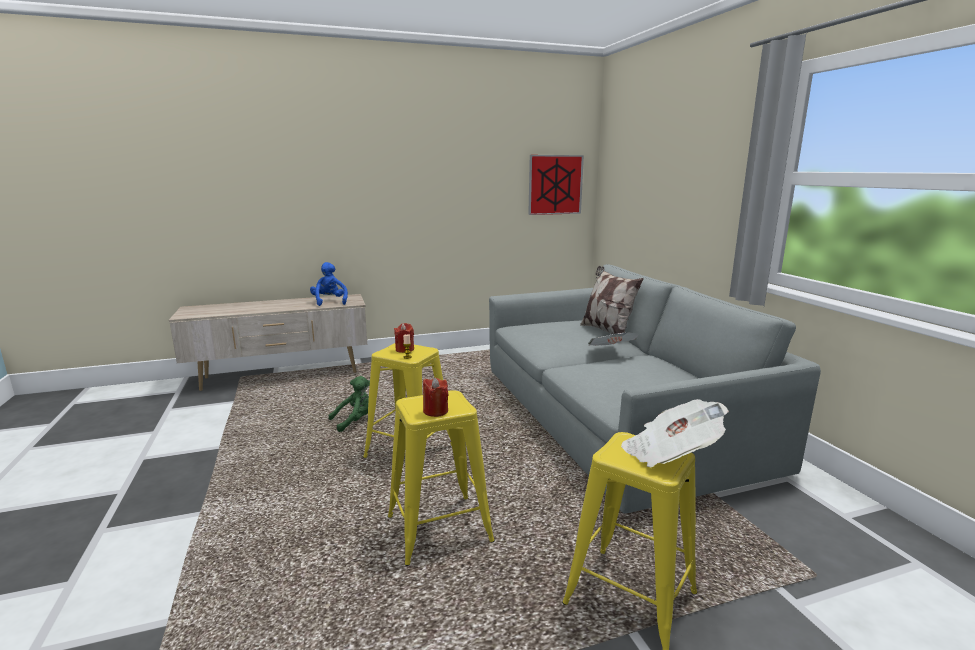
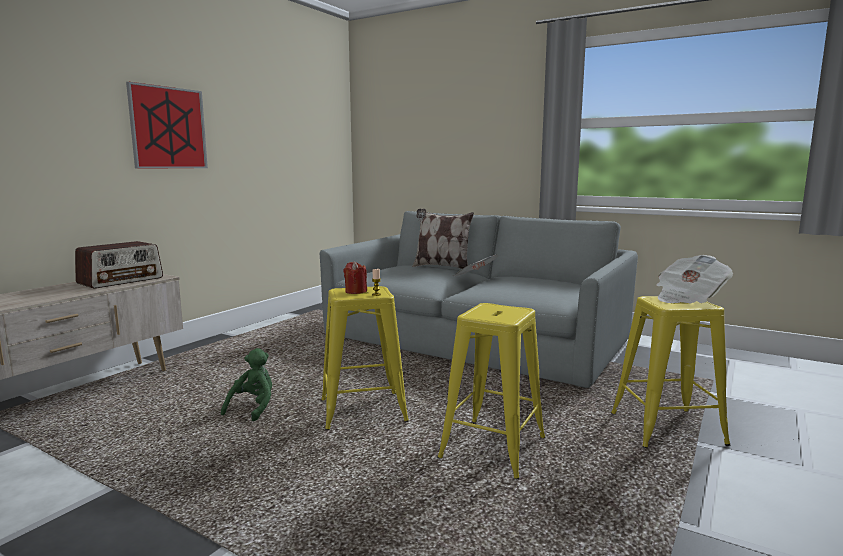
camera: 40 degrees left, 5 degrees down
blue plush toy [310,262,348,306] -> radio [75,241,163,289]
red candle [423,377,448,417] -> none
picture [528,155,584,215] -> picture moved to [126,82,208,168]

